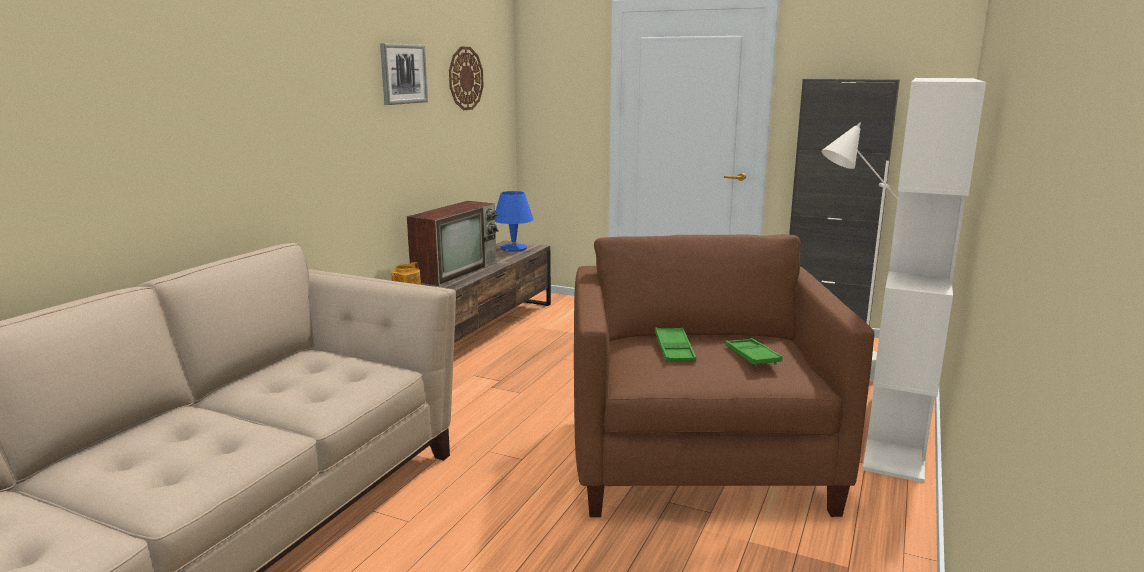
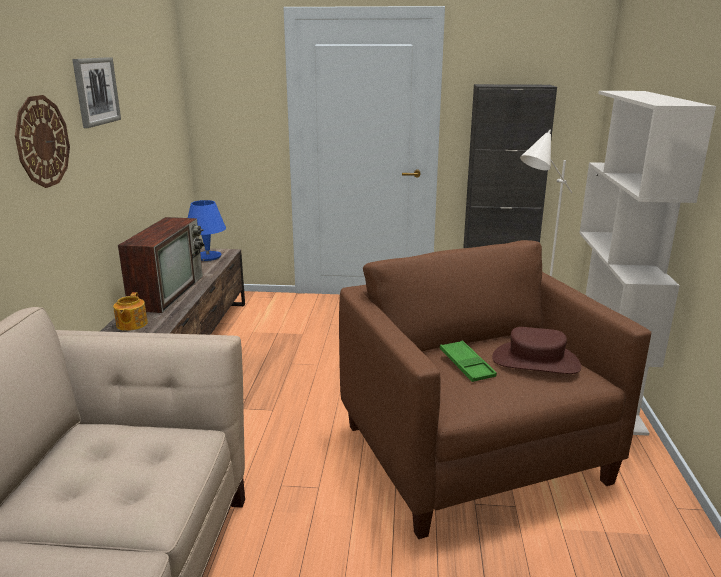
camera: 20 degrees left, 5 degrees up
wall clock [449,47,484,110] -> wall clock moved to [15,95,70,188]
green tray [725,338,783,366] -> brown hat [492,327,581,374]

